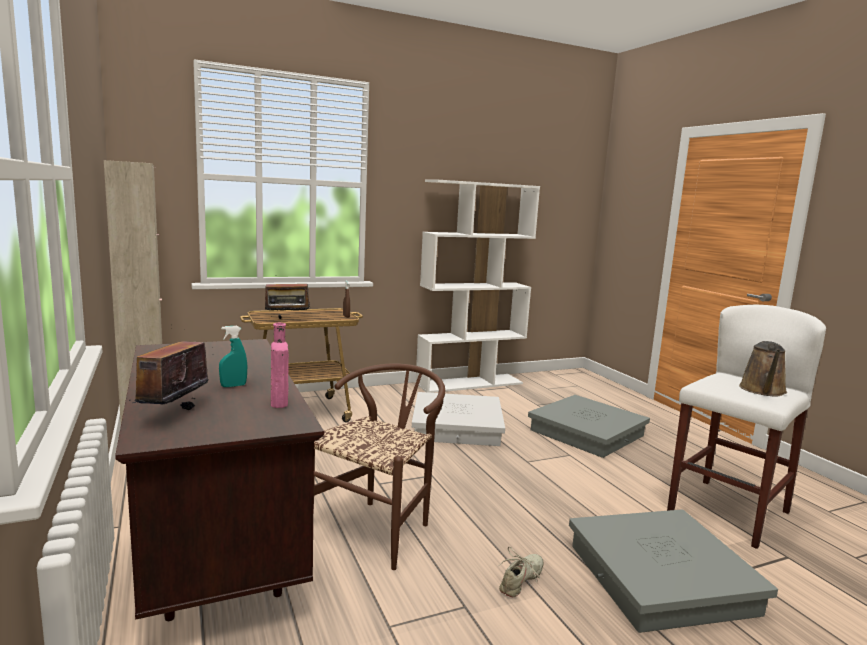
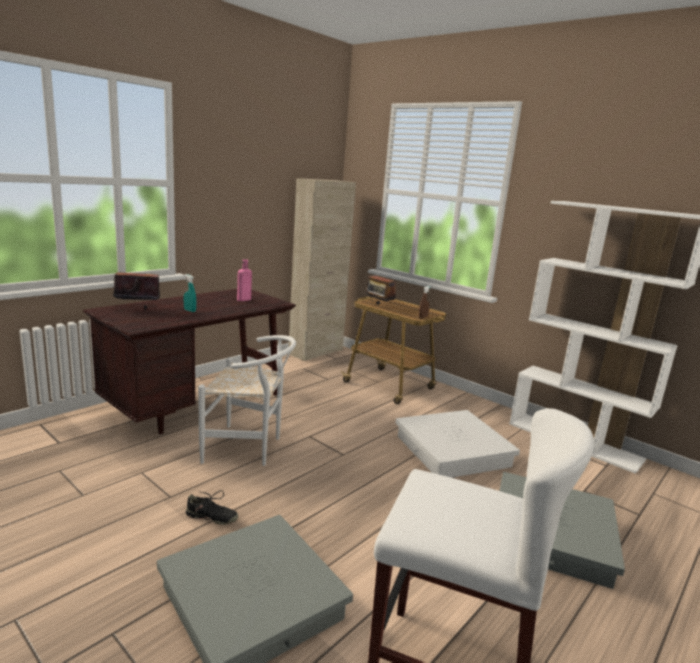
camera: 65 degrees right, 5 degrees up
pink bottle [271,323,289,408] -> pink bottle moved to [237,259,252,301]
brown chair [313,363,445,570] -> white chair [198,335,296,466]
beige shoe [498,547,543,597] -> black shoe [186,490,238,525]
brown watering can [739,341,787,396] -> none

